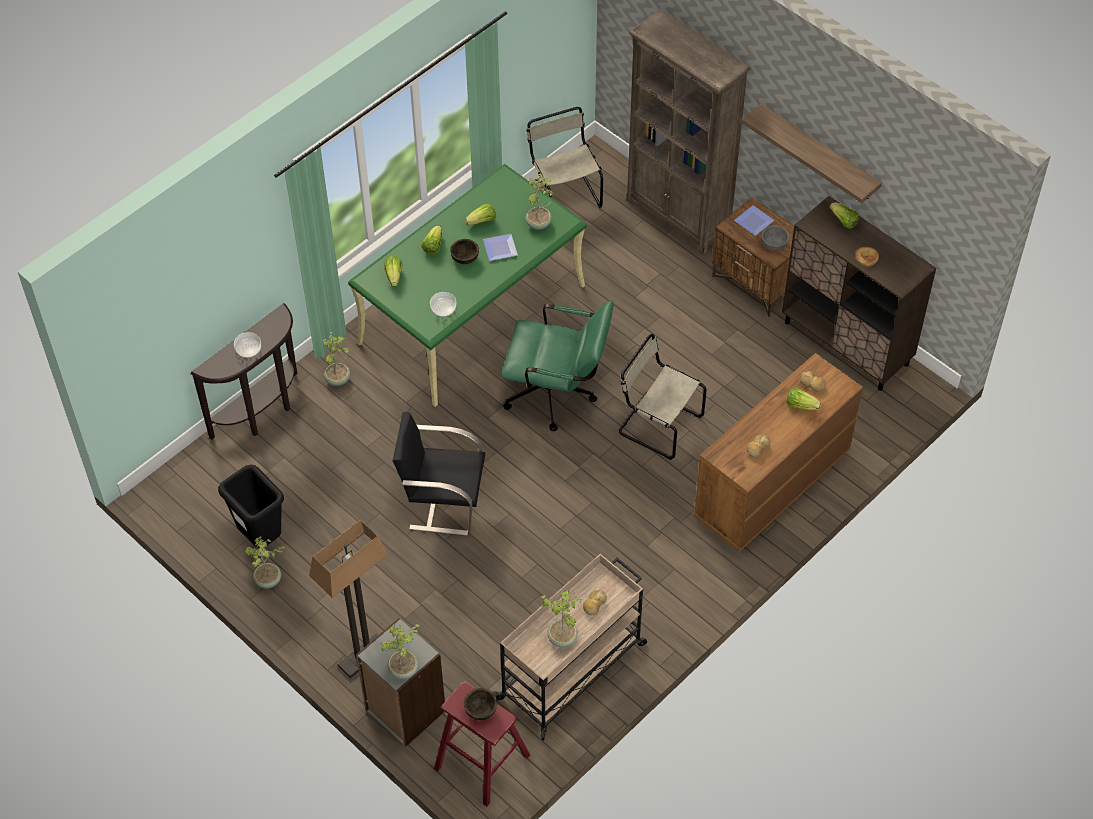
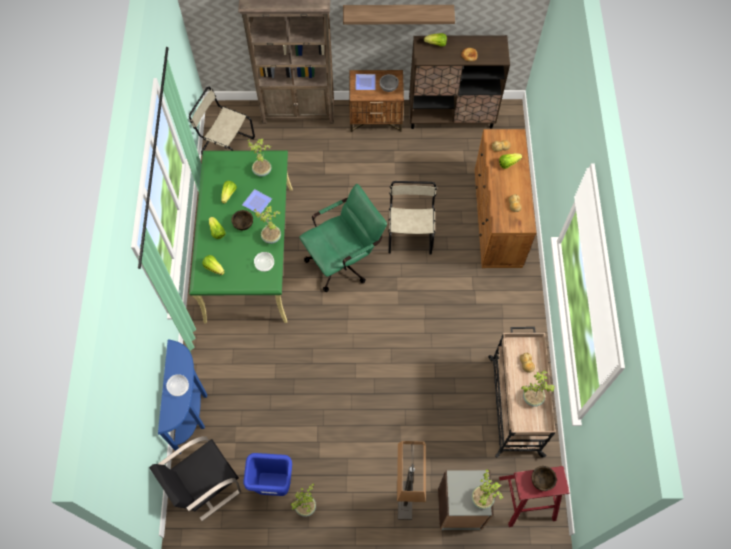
camera: 45 degrees left, 10 degrees up
brown console table [190,303,297,439] -> blue console table [158,339,207,454]
black trash can [218,465,284,548] -> blue trash can [244,453,292,496]
potted plant [323,332,350,386] -> potted plant moved to [254,206,281,244]
black chair [392,412,485,536] -> black chair moved to [149,436,241,521]
beige chair [619,334,707,460] -> beige chair turned 105 degrees clockwise [388,181,437,255]

